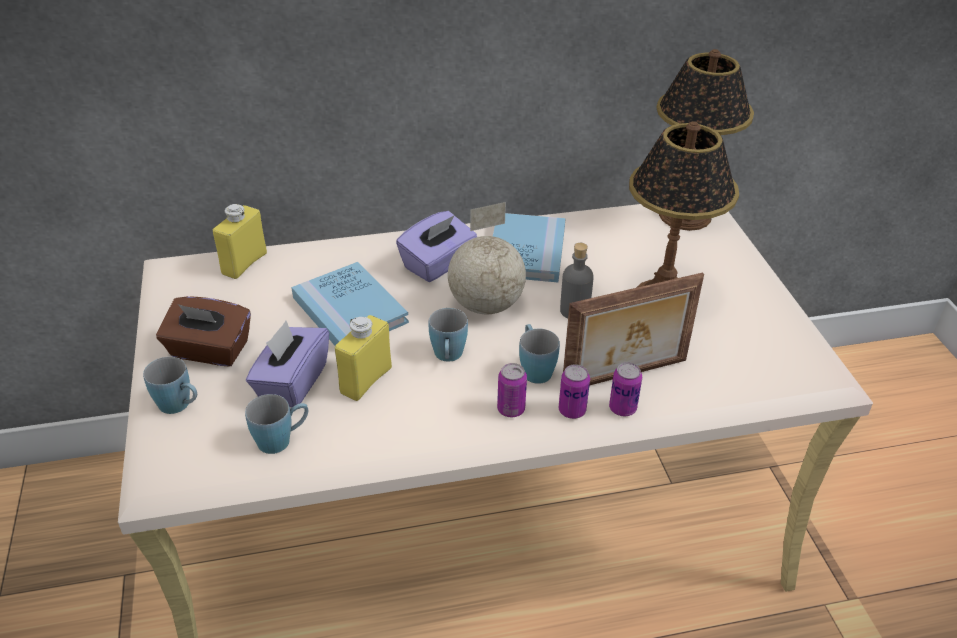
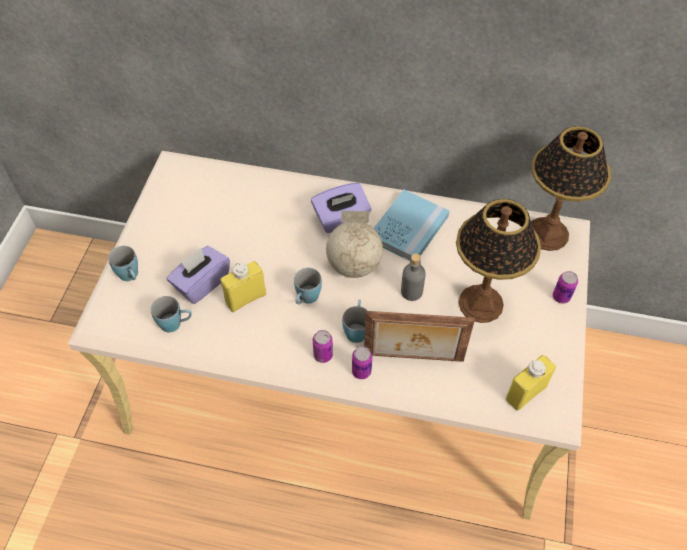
camera: 25 degrees right, 15 degrees up
brown tissue box [156,296,251,367] -> none
yellow bottle [213,204,267,279] -> yellow bottle moved to [506,355,556,411]
blue book [291,262,409,345] -> none
can [609,362,642,416] -> can moved to [553,271,578,304]

